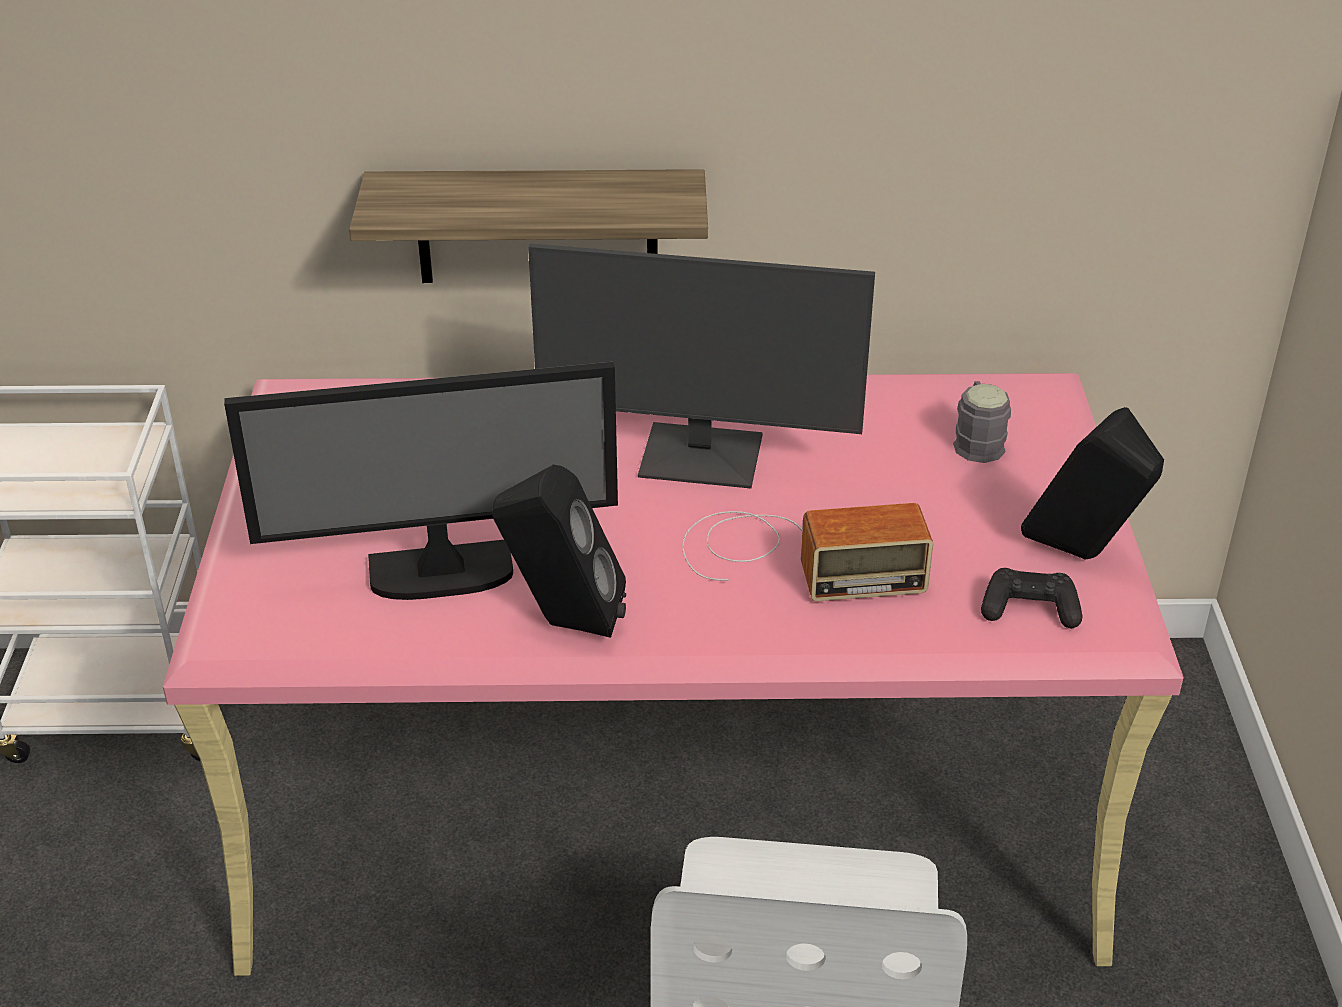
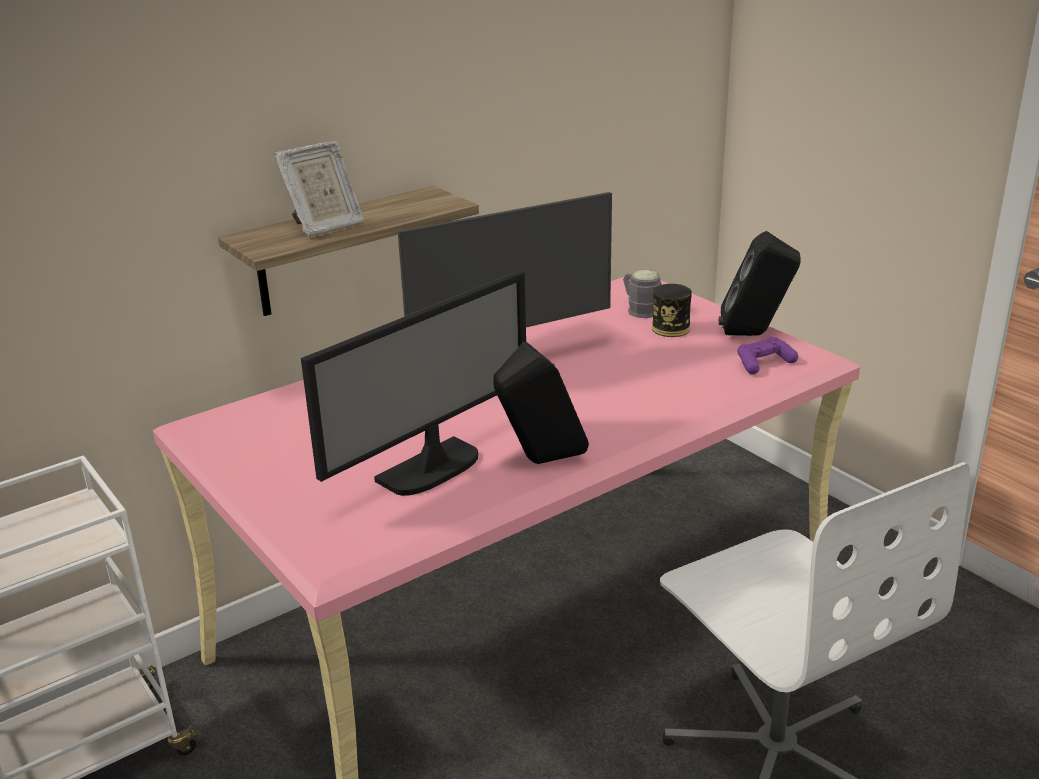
camera: 35 degrees left, 10 degrees down
radio [682,503,933,601] -> none
black game controller [981,568,1083,628] -> purple game controller [737,337,798,374]
none -> picture frame [275,141,364,237]
none -> can [652,284,692,337]

